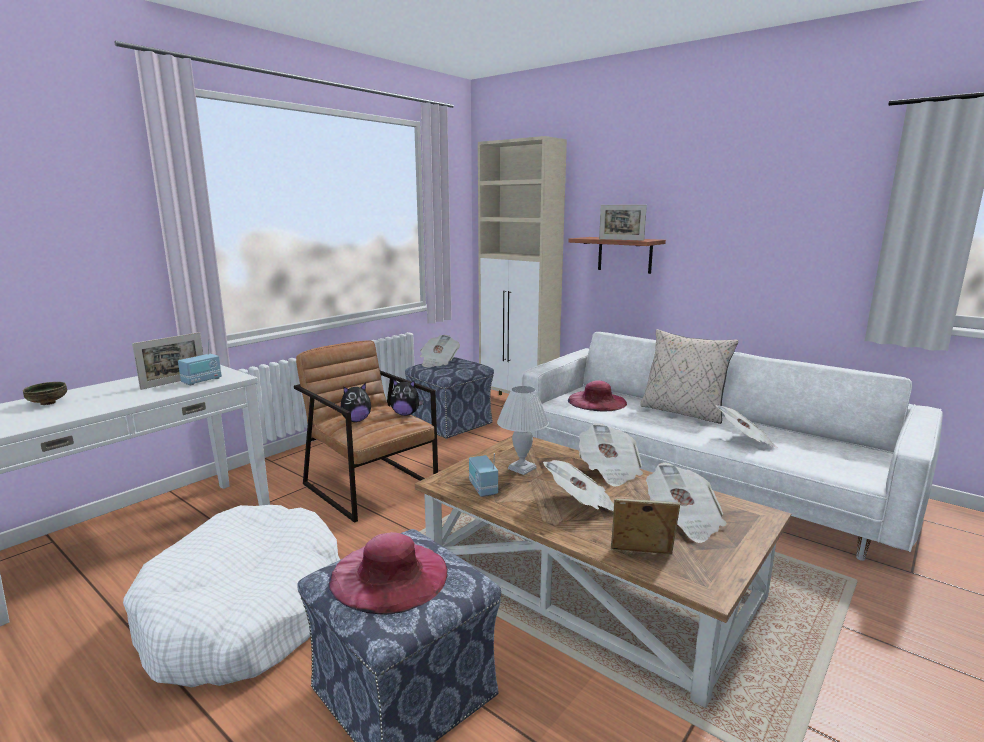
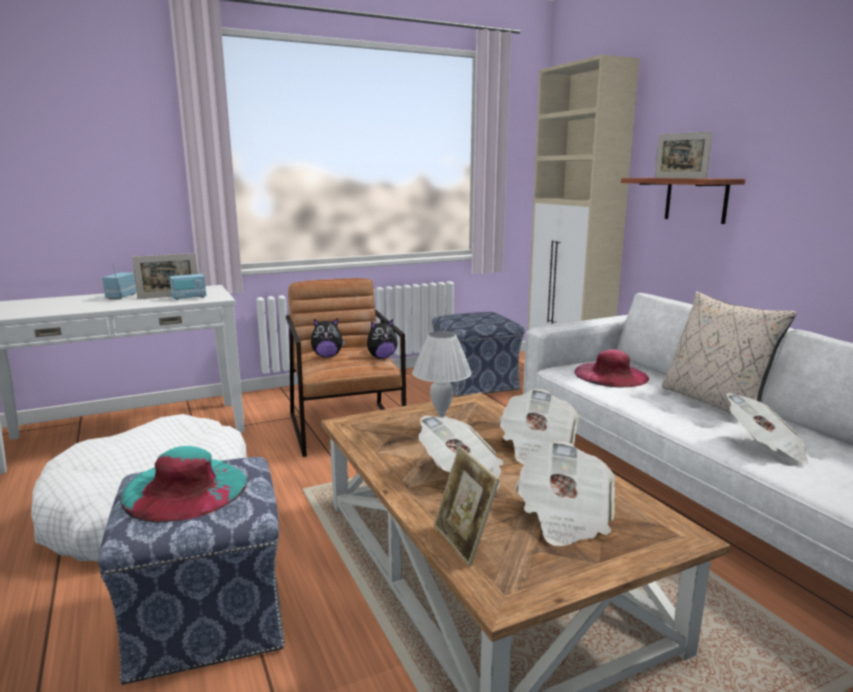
camera: 25 degrees right, 0 degrees up
bowl [23,382,67,405] -> none
pink hat [329,532,448,615] -> turquoise hat [120,446,247,523]
plush toy [390,379,424,416] -> plush toy turned 60 degrees counterclockwise [367,319,398,359]
newspaper [420,335,460,367] -> none
radio [469,453,498,497] -> radio moved to [102,263,136,300]
picture frame [611,498,680,554] -> picture frame turned 150 degrees counterclockwise [434,446,500,566]

